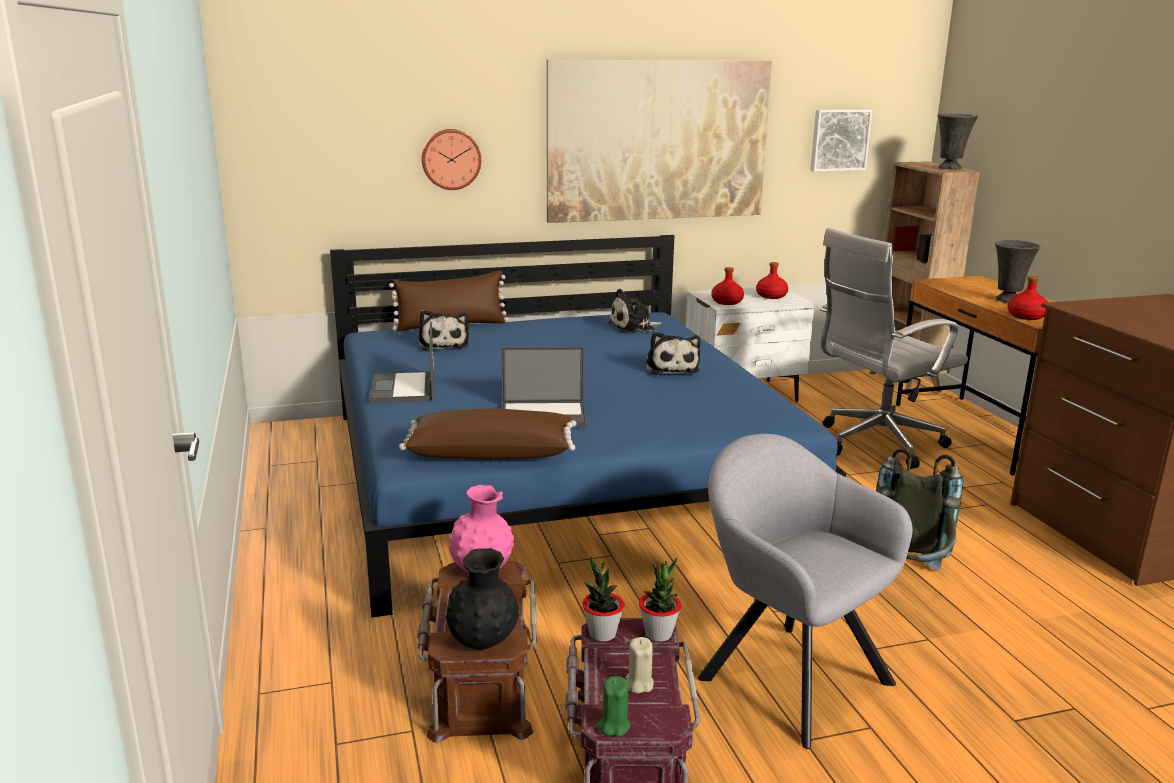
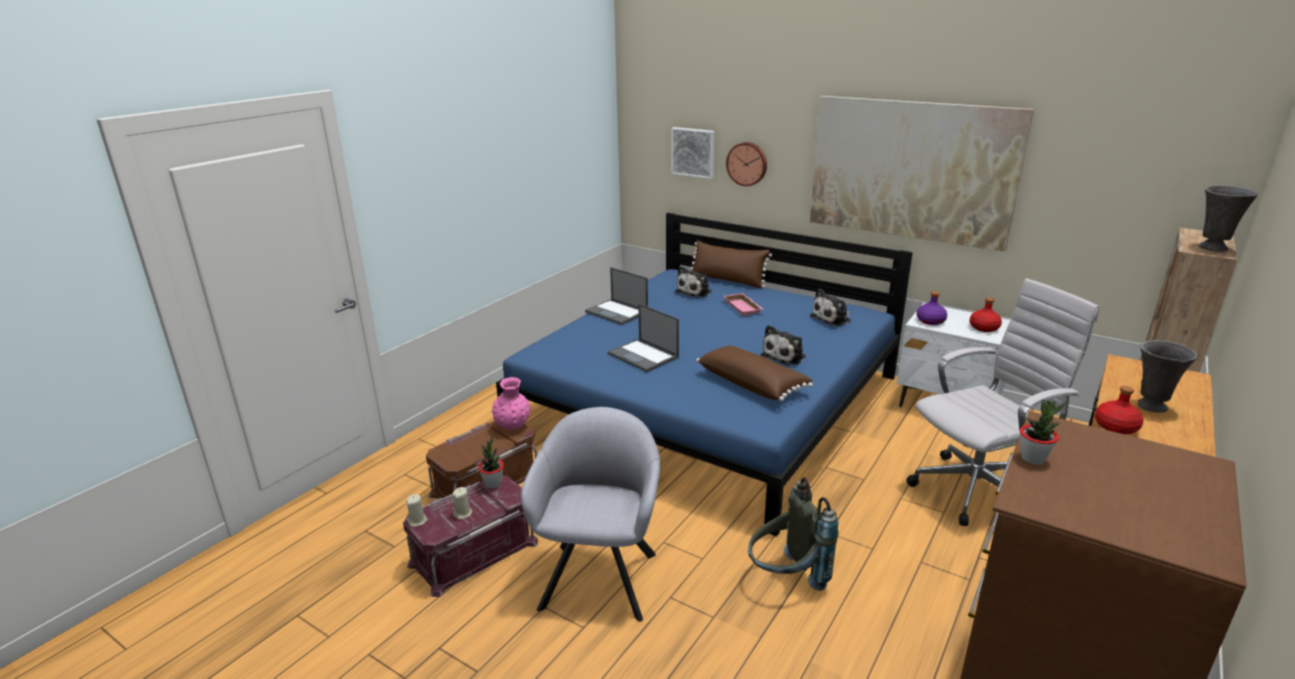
camera: 50 degrees right, 5 degrees up
laptop [369,321,434,403] -> laptop turned 90 degrees counterclockwise [585,267,648,325]
brown pillow [399,408,577,459] -> brown pillow moved to [696,346,813,401]
black vase [446,548,519,650] -> none
green candle [598,676,631,737] -> beige candle [406,494,428,527]
plush toy [608,289,662,333] -> plush toy turned 60 degrees counterclockwise [810,288,851,326]
potted plant [639,558,681,642] -> potted plant moved to [1020,399,1066,465]
red bottle [711,267,744,305] -> purple bottle [917,291,947,325]
picture [810,109,872,172] -> picture moved to [671,127,715,179]
white office chair [820,228,968,469] -> white office chair turned 135 degrees clockwise [906,278,1100,526]
none -> pink tray [724,293,763,316]

